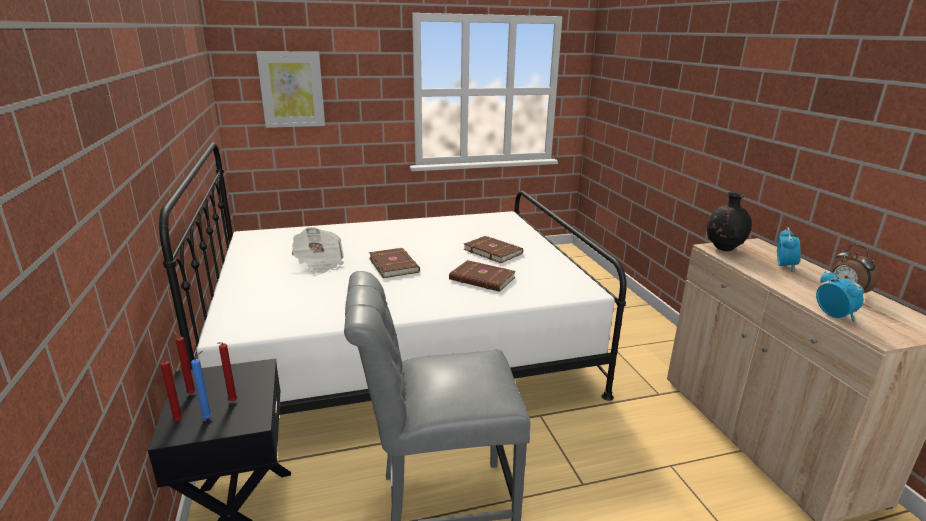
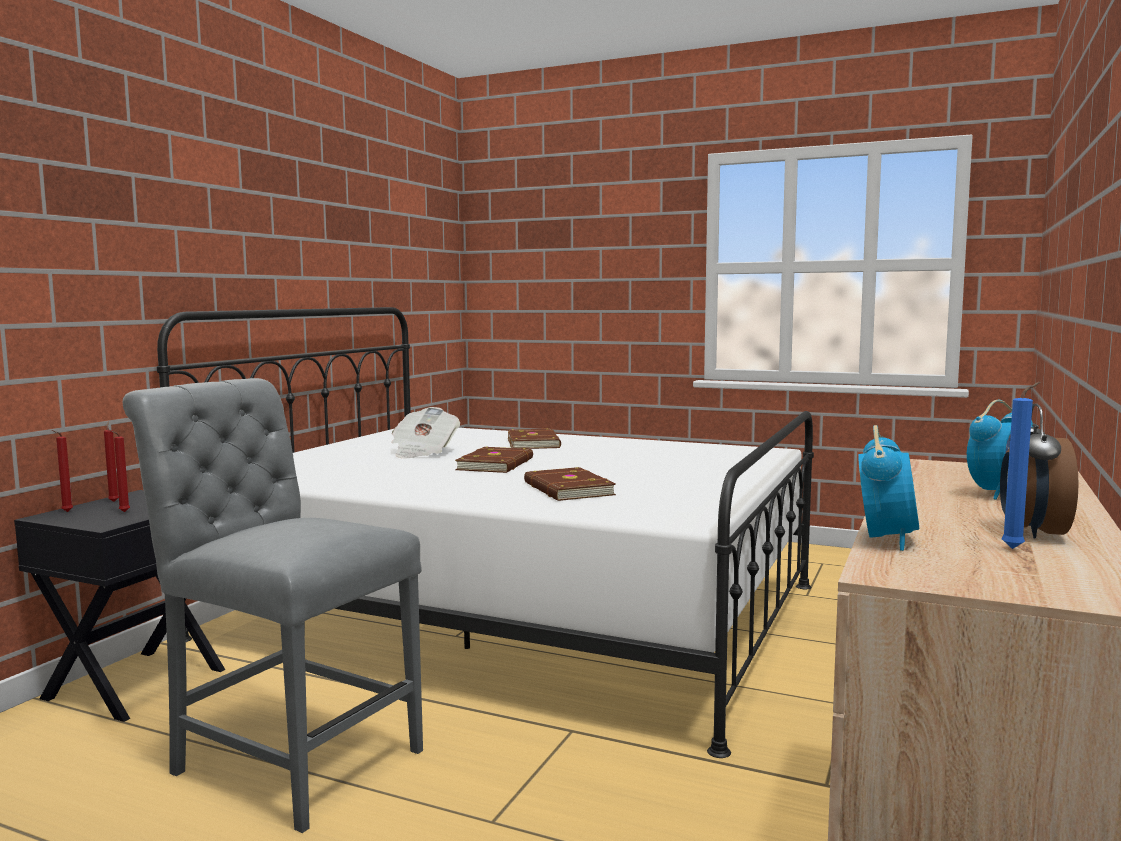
camera: 40 degrees right, 15 degrees down
blue candle [191,351,212,419] -> blue candle moved to [1001,382,1041,549]
picture [256,51,325,128] -> none
brown book [463,236,523,263] -> brown book moved to [508,428,561,449]
black vase [707,192,752,251] -> none

